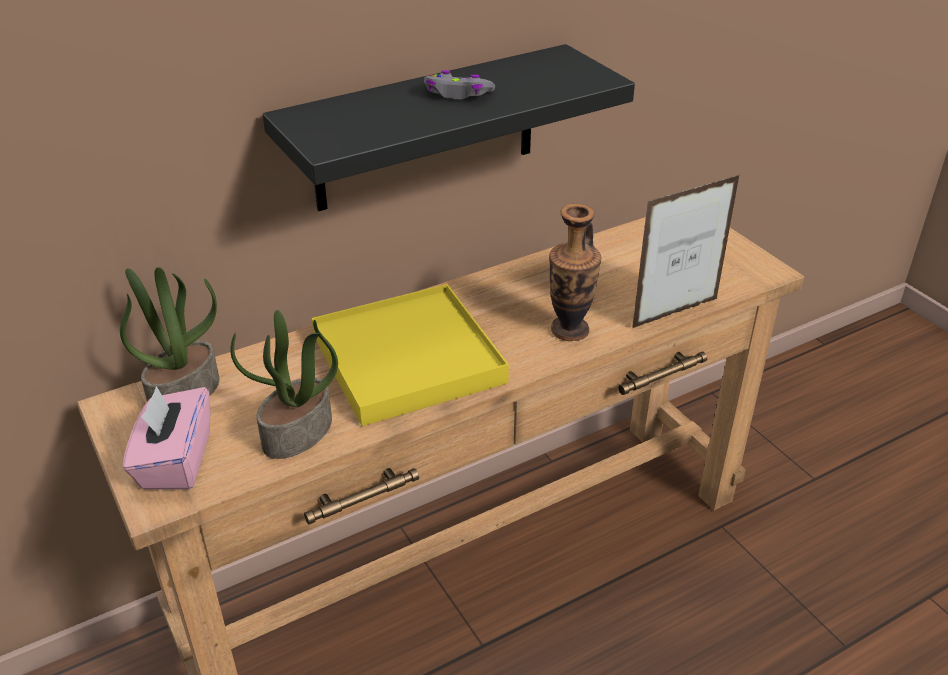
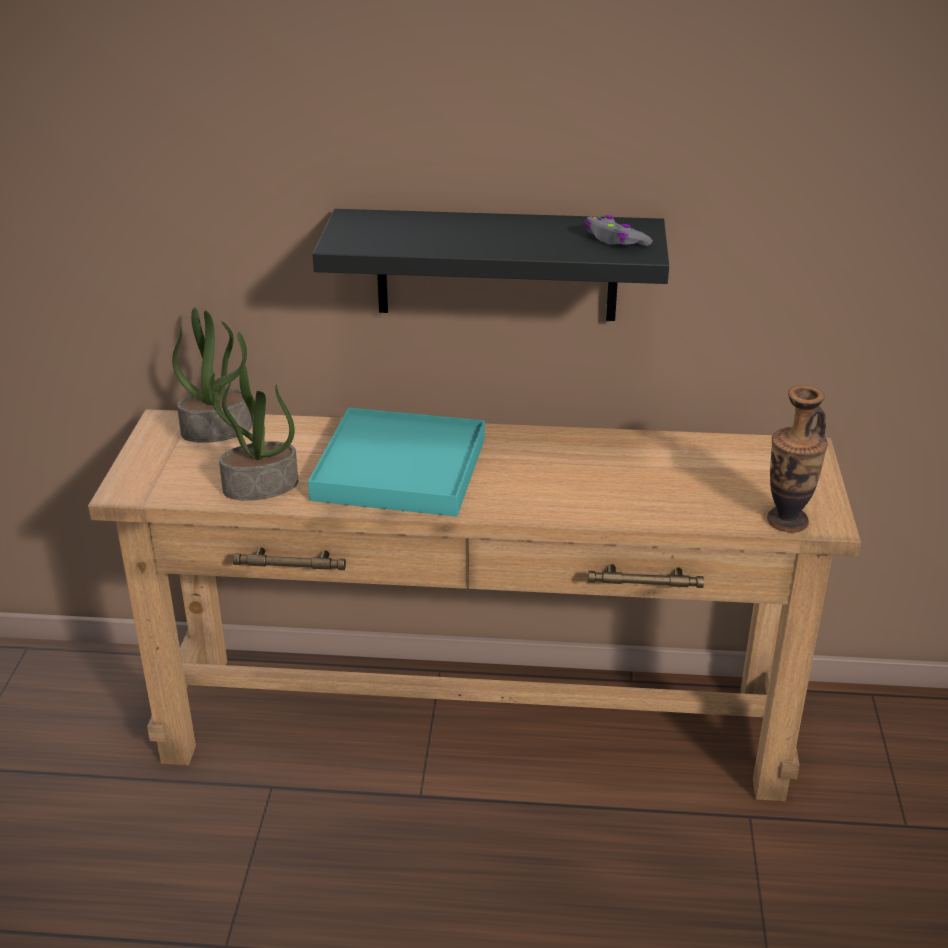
camera: 35 degrees right, 5 degrees down
pink tissue box [123,386,210,490] -> none
yellow tray [312,284,509,426] -> turquoise tray [308,408,485,517]
grey game controller [424,70,495,99] -> grey game controller moved to [585,215,653,246]
vase [549,204,601,341] -> vase moved to [767,385,828,533]
picture frame [632,174,740,328] -> none

